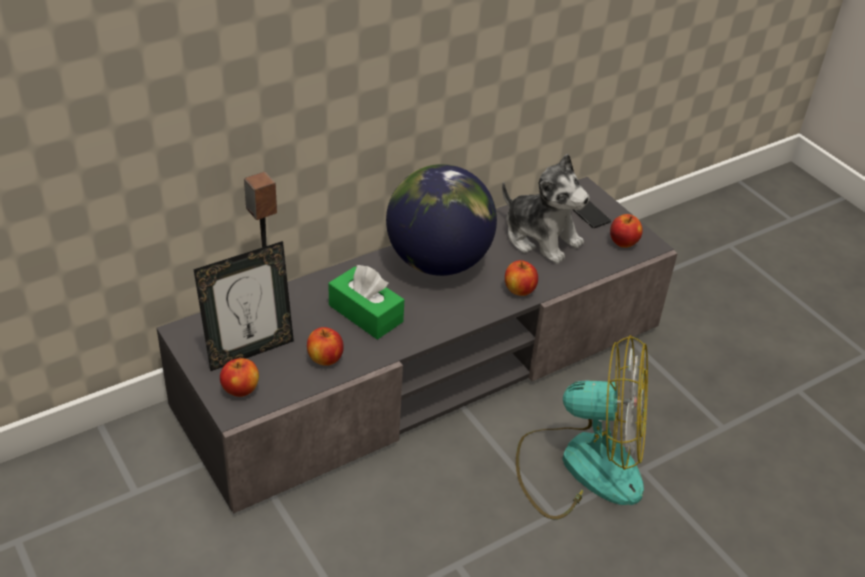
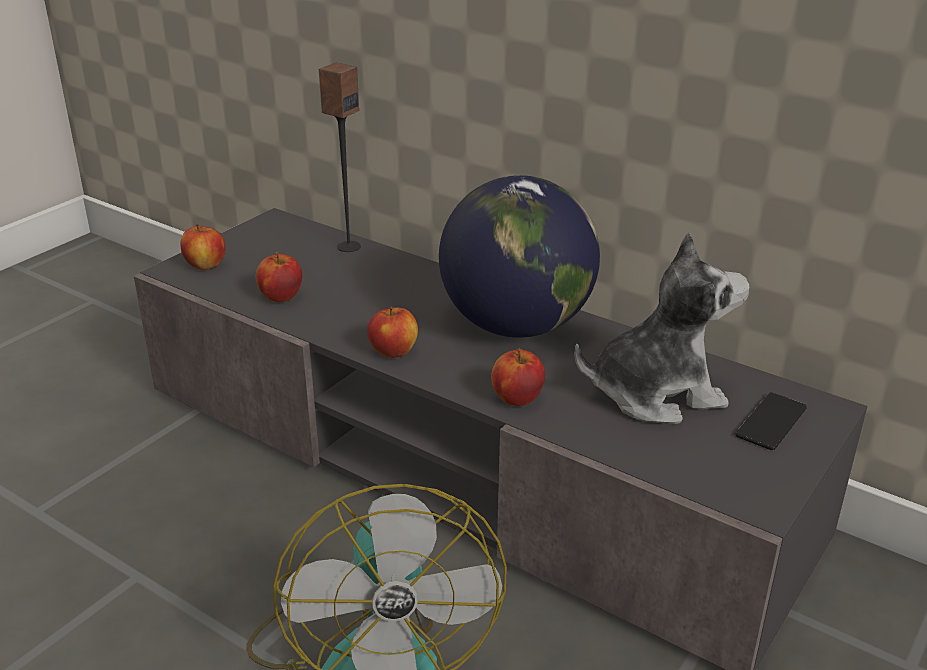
camera: 70 degrees right, 10 degrees down
picture frame [193,241,294,371] -> none
green tissue box [329,265,404,340] -> none
plush toy [502,154,590,264] -> plush toy turned 120 degrees counterclockwise [574,232,749,424]
apple [610,214,643,248] -> apple moved to [367,307,418,358]

